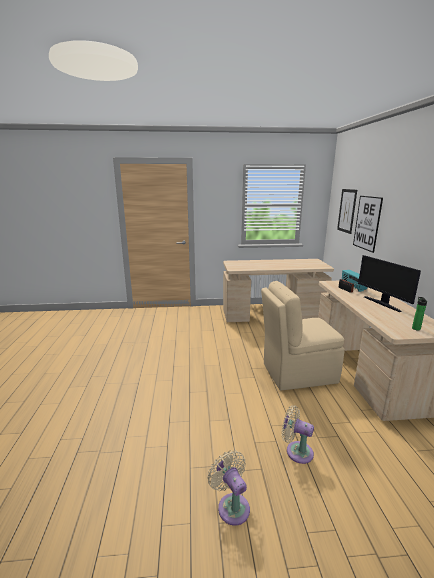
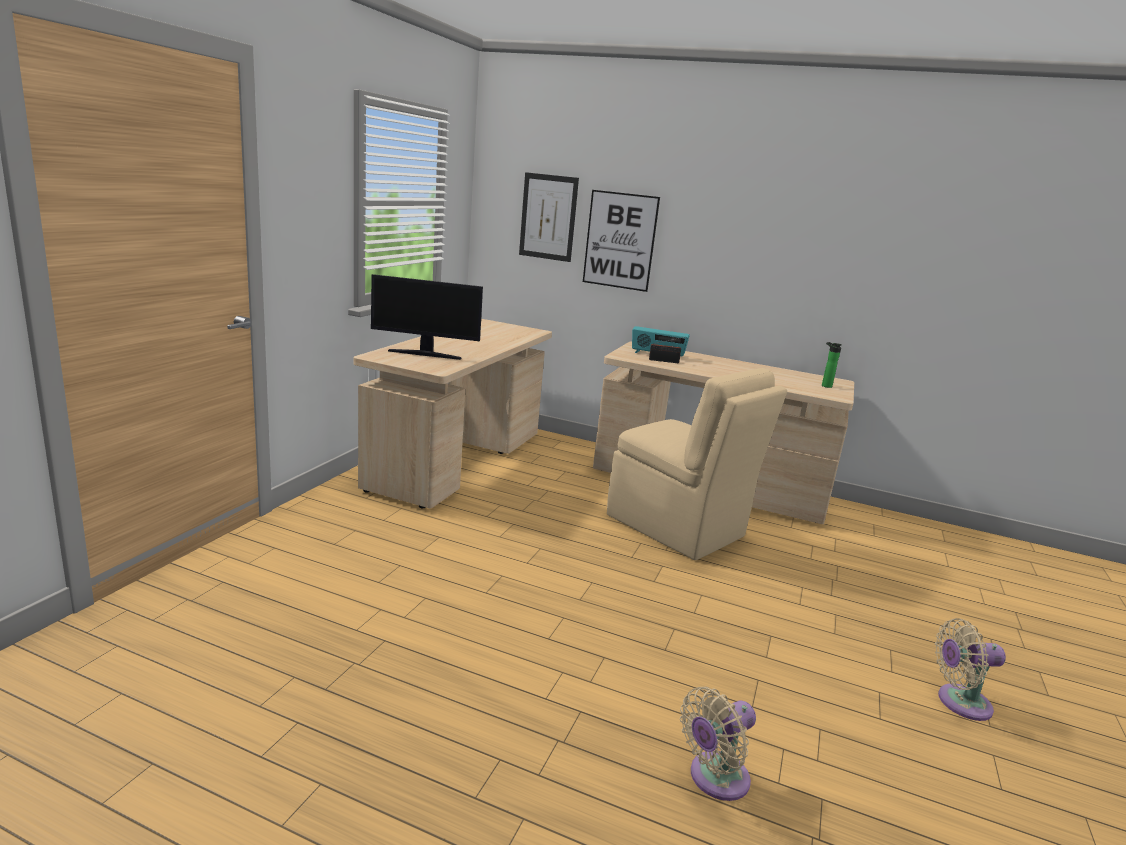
camera: 65 degrees left, 0 degrees up
beige chair [261,281,345,391] -> beige chair turned 60 degrees counterclockwise [607,368,787,560]
beige fan [282,405,314,464] -> beige fan moved to [680,687,756,801]
monitor [358,255,421,312] -> monitor moved to [371,274,483,360]

